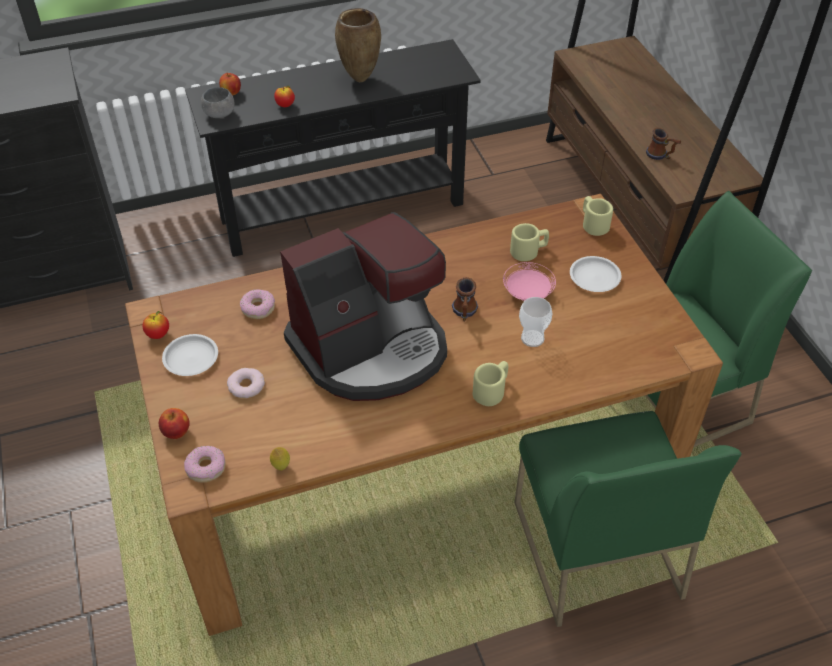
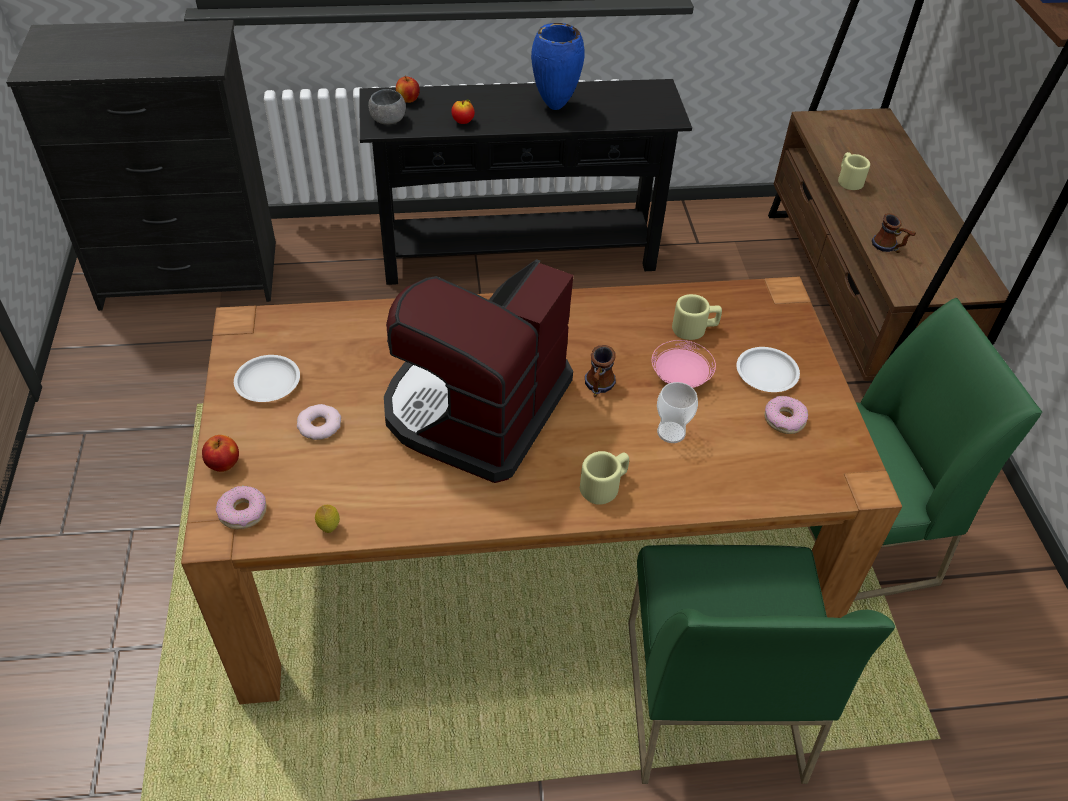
camera: 10 degrees right, 0 degrees up
apple [142,311,169,339] -> none
donut [240,289,275,319] -> donut moved to [764,396,808,434]
coffee machine [280,212,447,401] -> coffee machine turned 135 degrees clockwise [384,259,573,483]
brown vase [335,8,381,82] -> blue vase [531,23,585,110]
beige mug [583,196,613,236] -> beige mug moved to [838,152,870,190]

